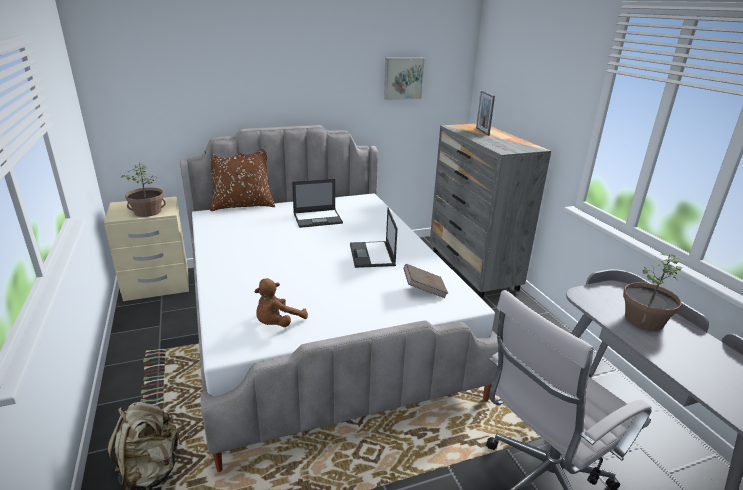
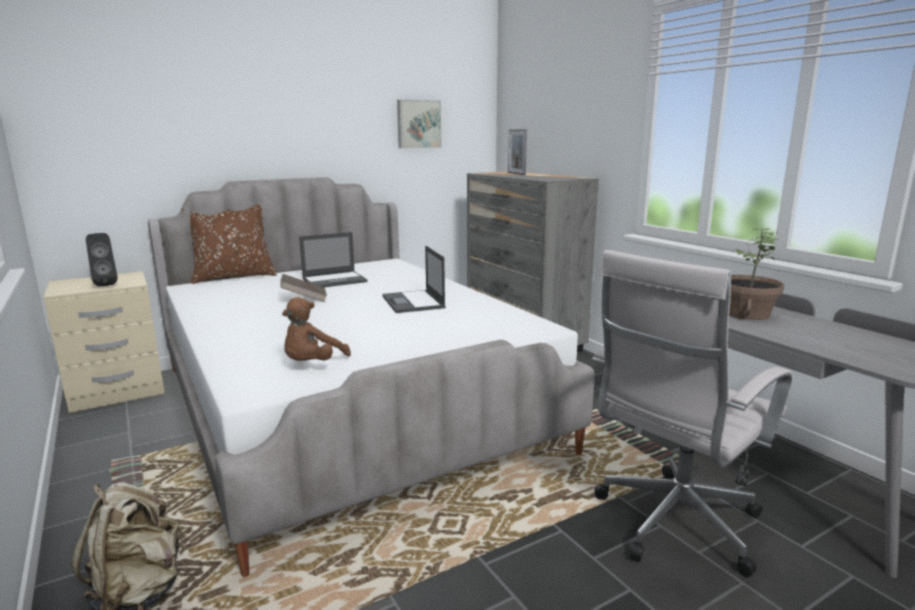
camera: 10 degrees left, 10 degrees down
potted plant [121,164,166,217] -> black speaker [86,233,118,286]
brown book [403,264,448,298] -> brown book moved to [280,274,327,302]

